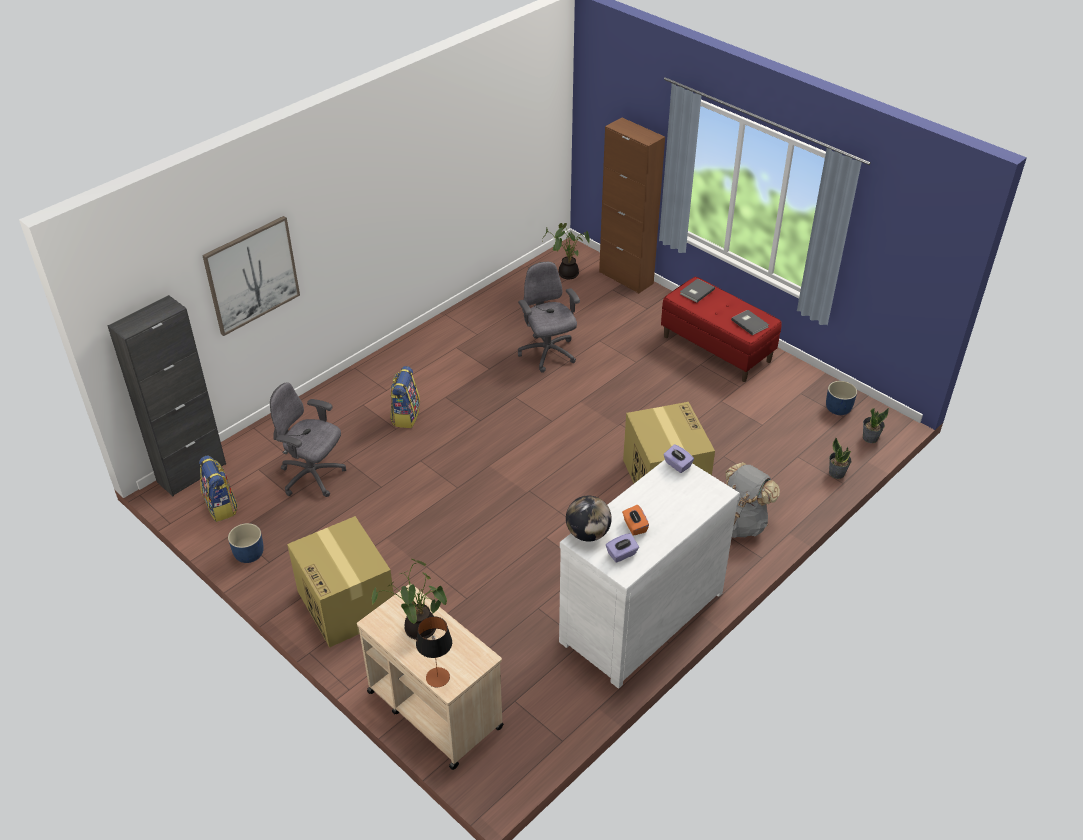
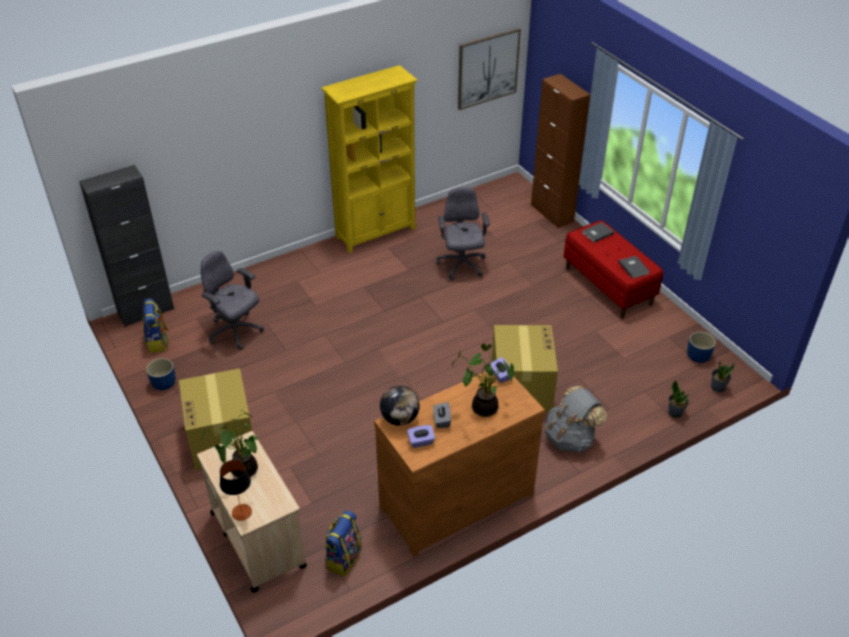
camera: 15 degrees right, 0 degrees up
picture [202,216,300,336] -> picture moved to [458,28,521,110]
backpack [390,366,420,428] -> backpack moved to [325,510,362,576]
potted plant [542,223,590,279] -> potted plant moved to [452,344,514,417]
white dresser [559,460,740,688] -> brown dresser [374,372,545,557]
orange tissue box [622,505,649,536] -> grey tissue box [433,402,451,428]
none -> yellow bookcase [321,65,418,253]

